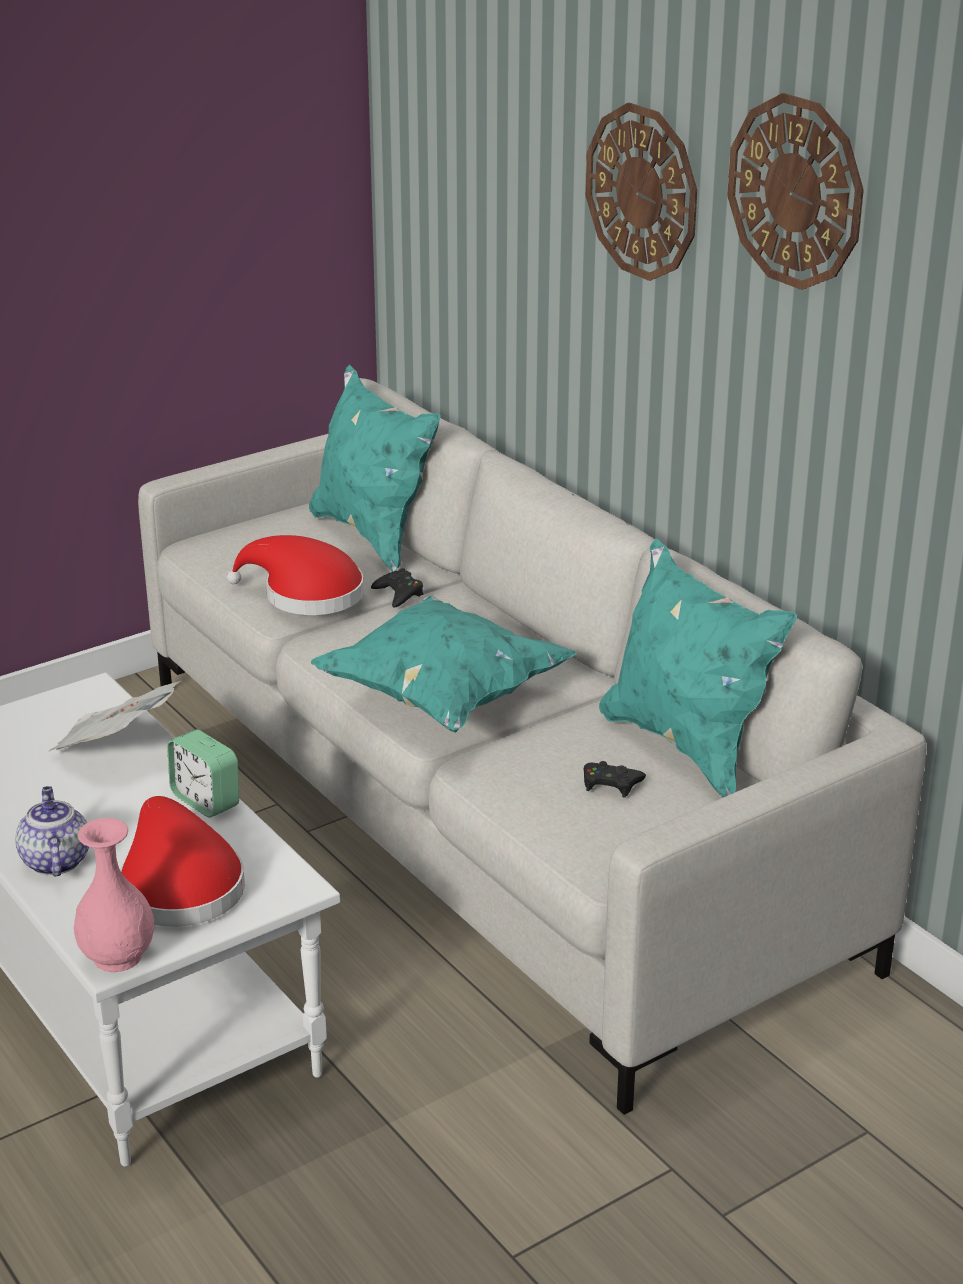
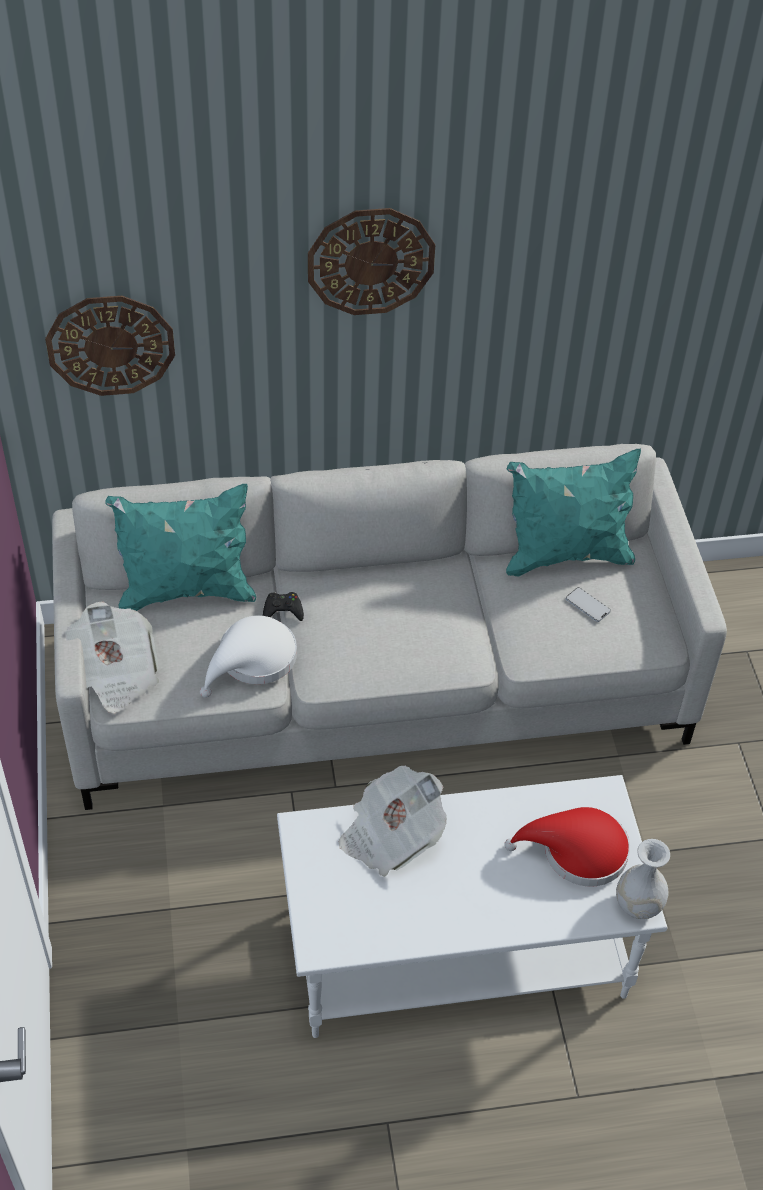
camera: 65 degrees left, 20 degrees up
teapot [15,786,89,876] -> none
pink vase [74,818,154,972] -> white vase [616,839,670,919]
alarm clock [167,730,239,818] -> none
red hat [227,535,364,615] -> white hat [200,615,297,698]
turquoise pillow [311,595,577,733] -> none
black game controller [584,761,646,798] -> phone [566,587,611,622]
wall clock [727,93,864,290] -> wall clock moved to [45,296,175,396]
none -> newspaper [65,601,159,713]

